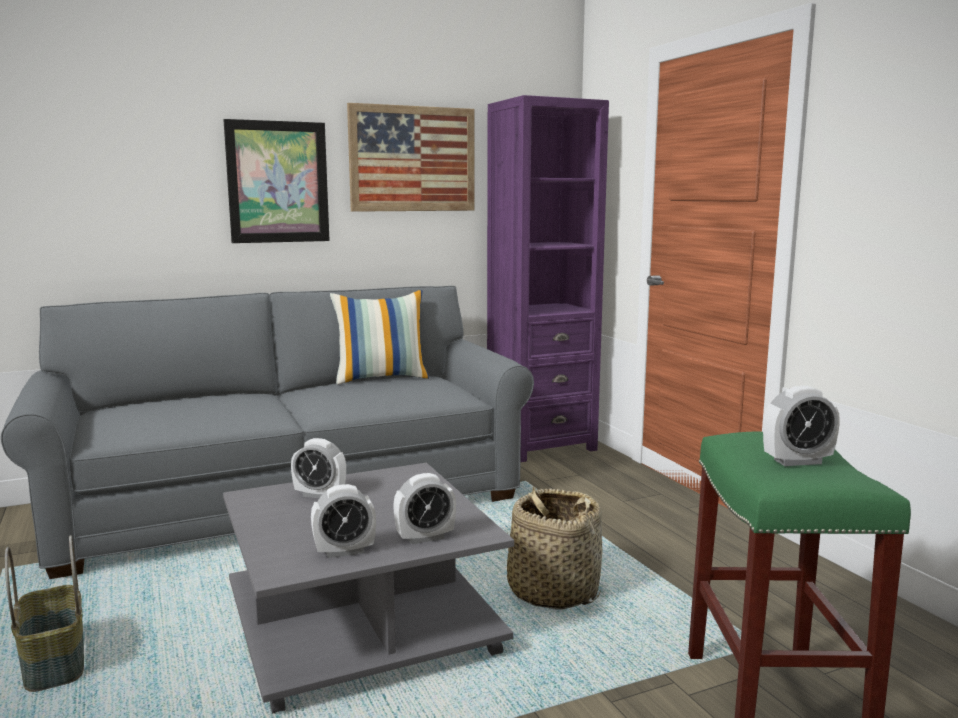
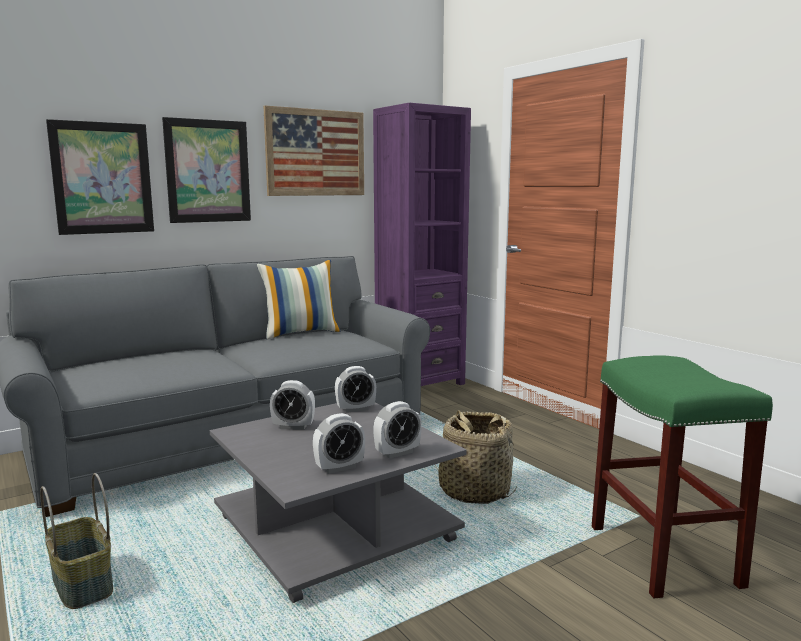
camera: 10 degrees left, 0 degrees up
alarm clock [763,386,840,466] -> alarm clock moved to [335,366,376,413]
none -> picture [46,119,154,235]

